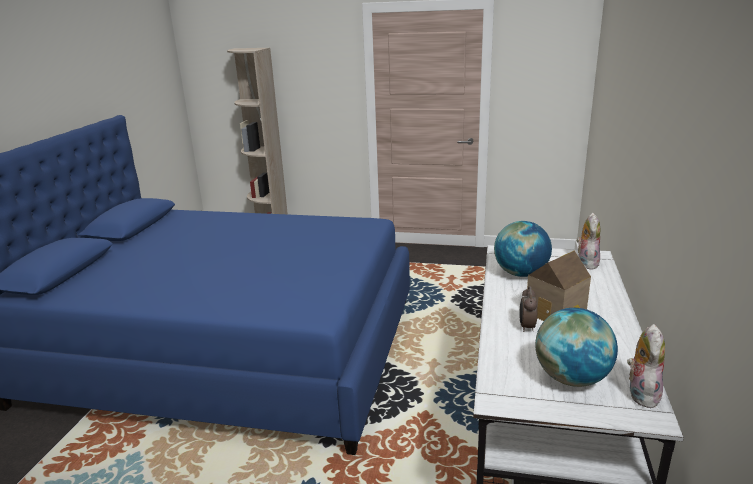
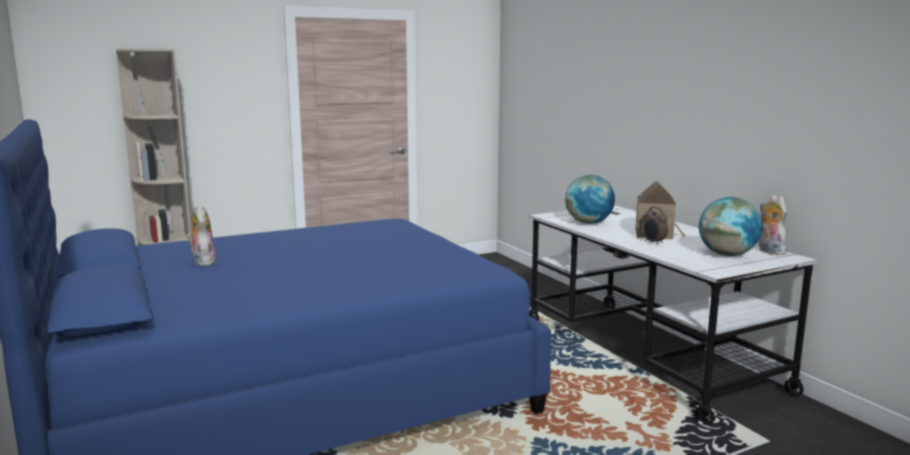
camera: 40 degrees left, 10 degrees down
plush toy [576,213,600,270] -> plush toy moved to [186,204,217,266]

